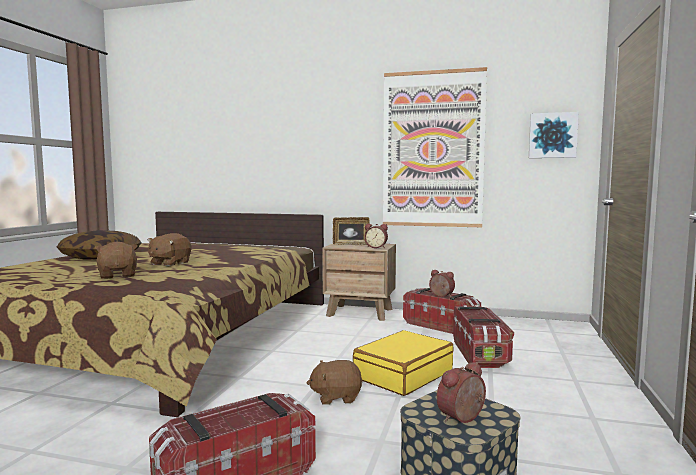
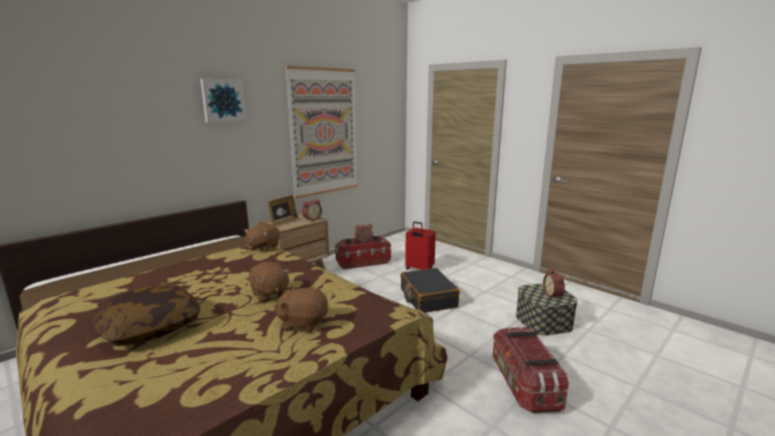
camera: 60 degrees left, 10 degrees up
brown plush toy [307,360,363,405] -> brown plush toy moved to [244,223,280,253]
yellow suitcase [353,330,453,396] -> black suitcase [400,268,460,313]
storage box [453,305,514,368] -> red suitcase [405,221,436,270]
picture [529,112,579,158] -> picture moved to [200,79,247,122]

